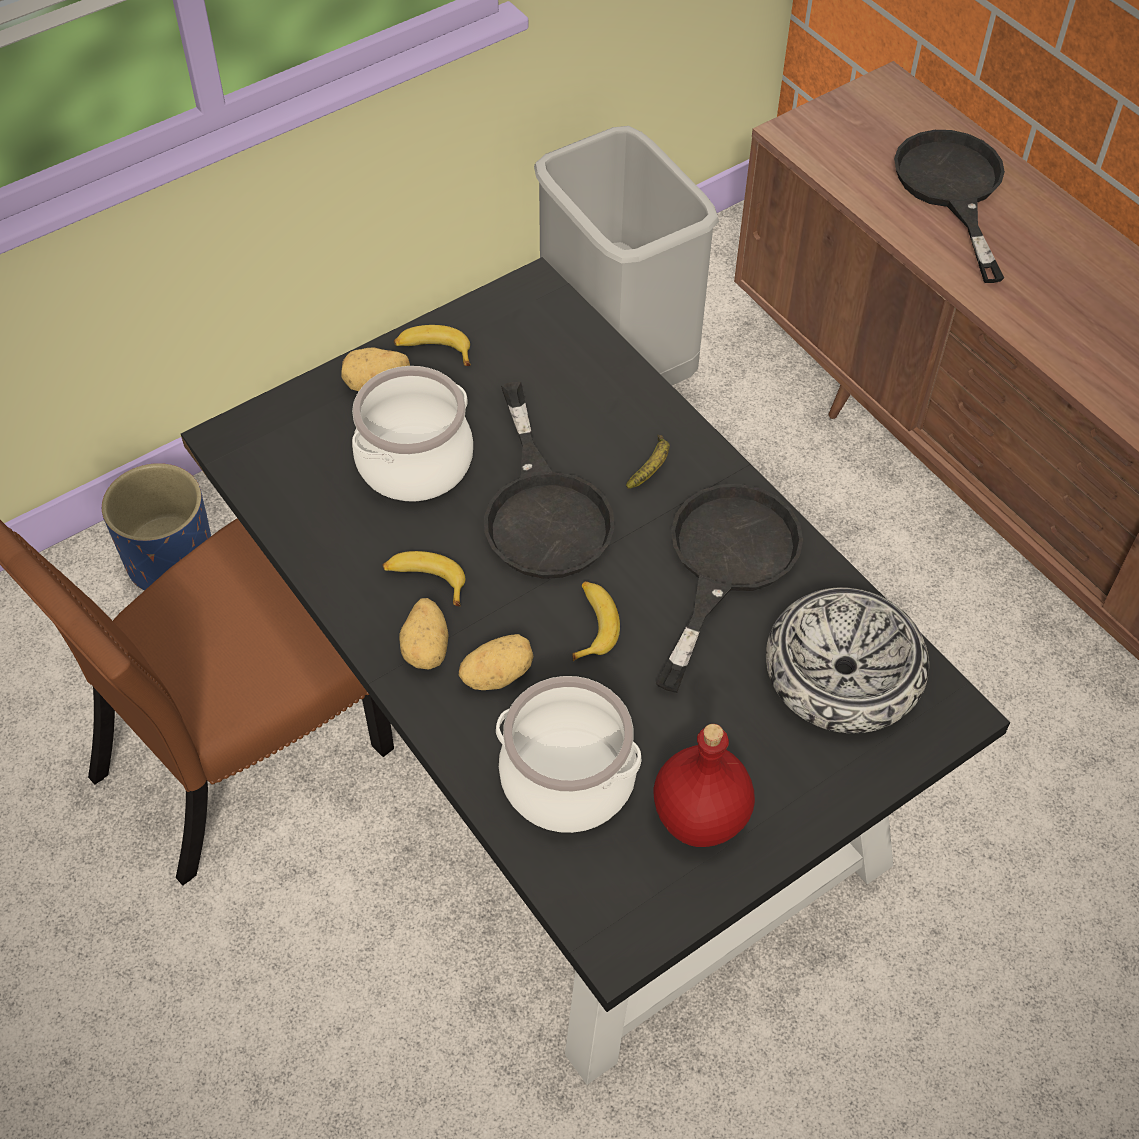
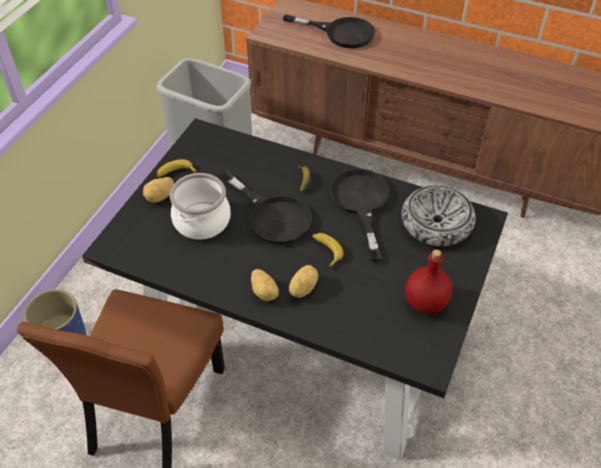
camera: 30 degrees left, 5 degrees down
banana [382,551,466,606] -> none
cooking pot [496,676,642,833] -> none
black frying pan [894,130,1005,283] -> black frying pan turned 150 degrees clockwise [283,14,375,48]

